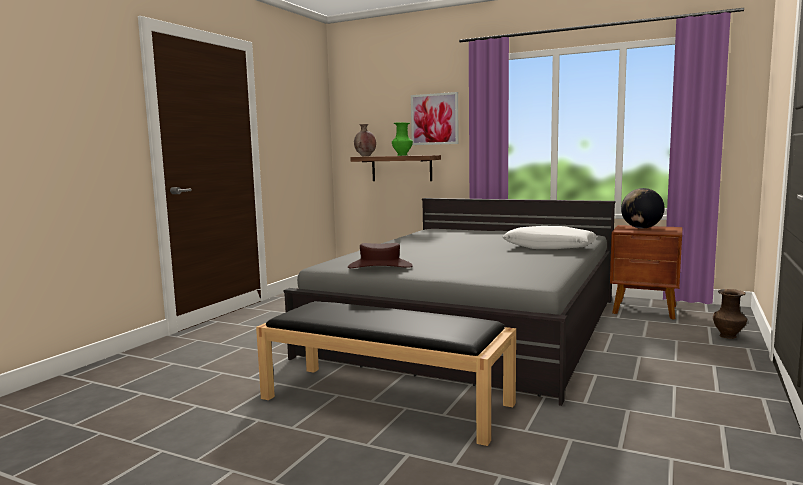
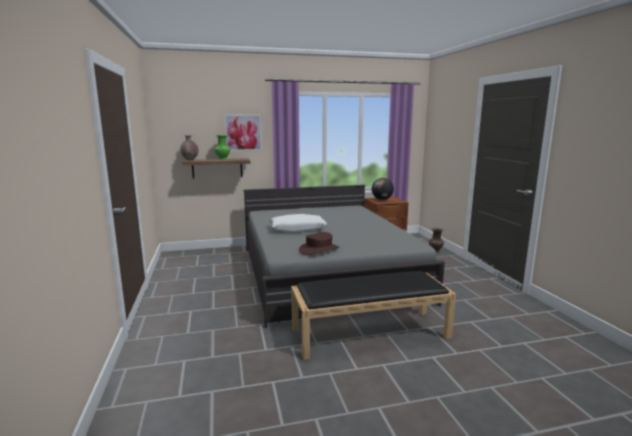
camera: 40 degrees left, 5 degrees up
white pillow [503,226,597,249] -> white pillow moved to [269,214,327,233]

